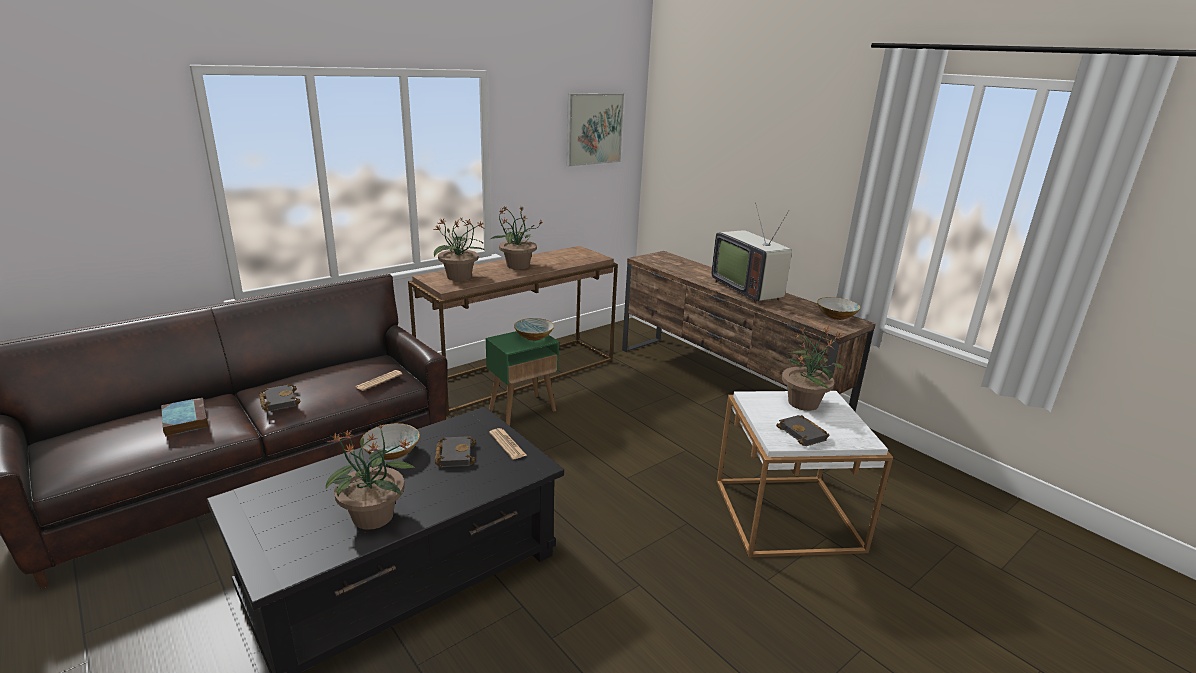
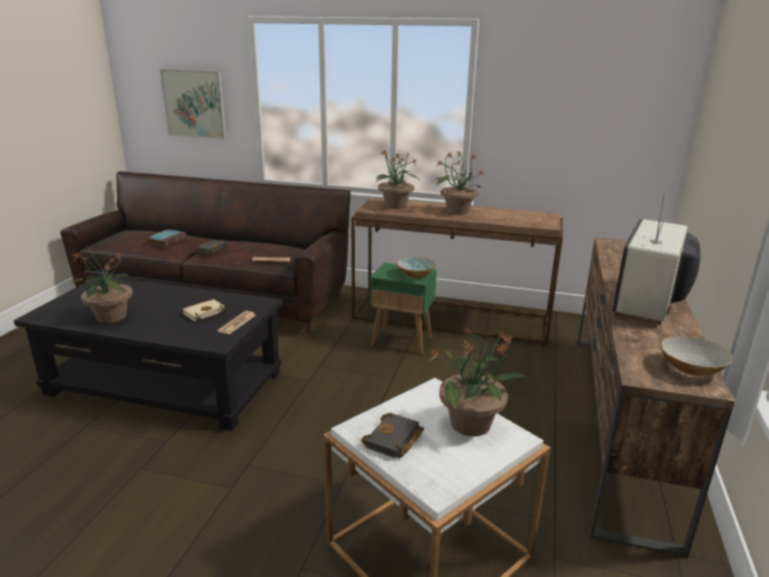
camera: 55 degrees right, 0 degrees up
bowl [362,423,420,460] -> none
black book [435,436,476,467] -> beige book [182,299,226,322]
picture [567,93,624,166] -> picture moved to [160,69,226,139]

